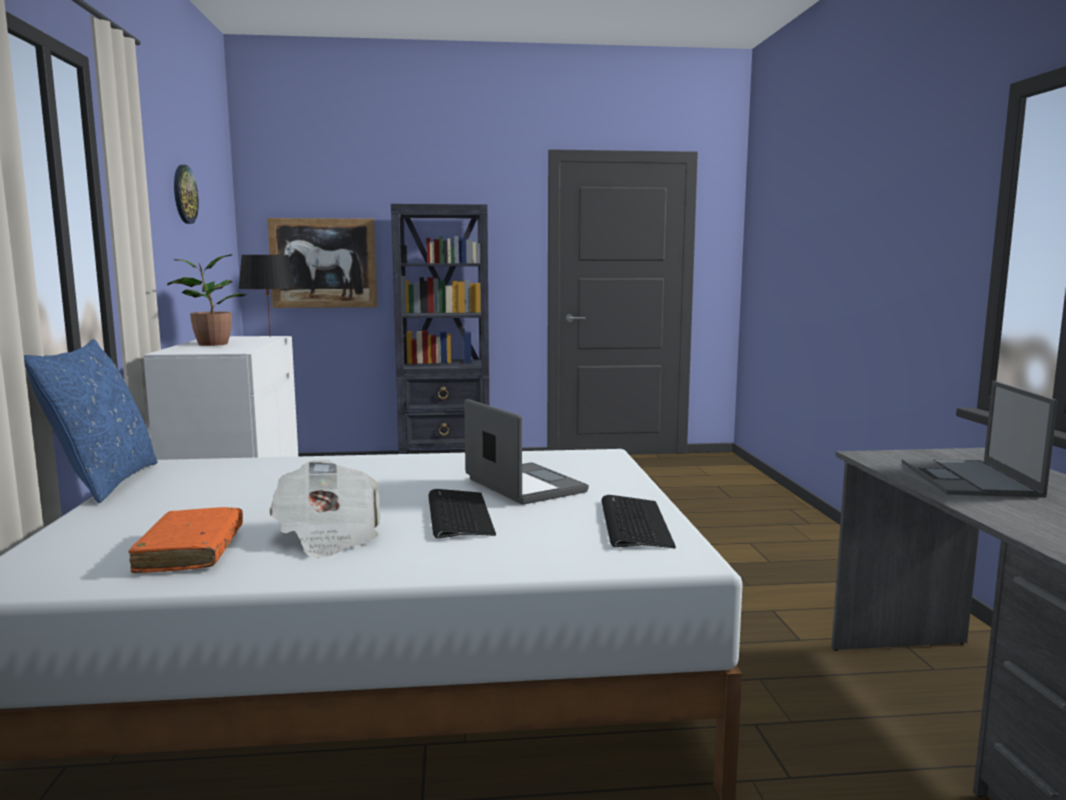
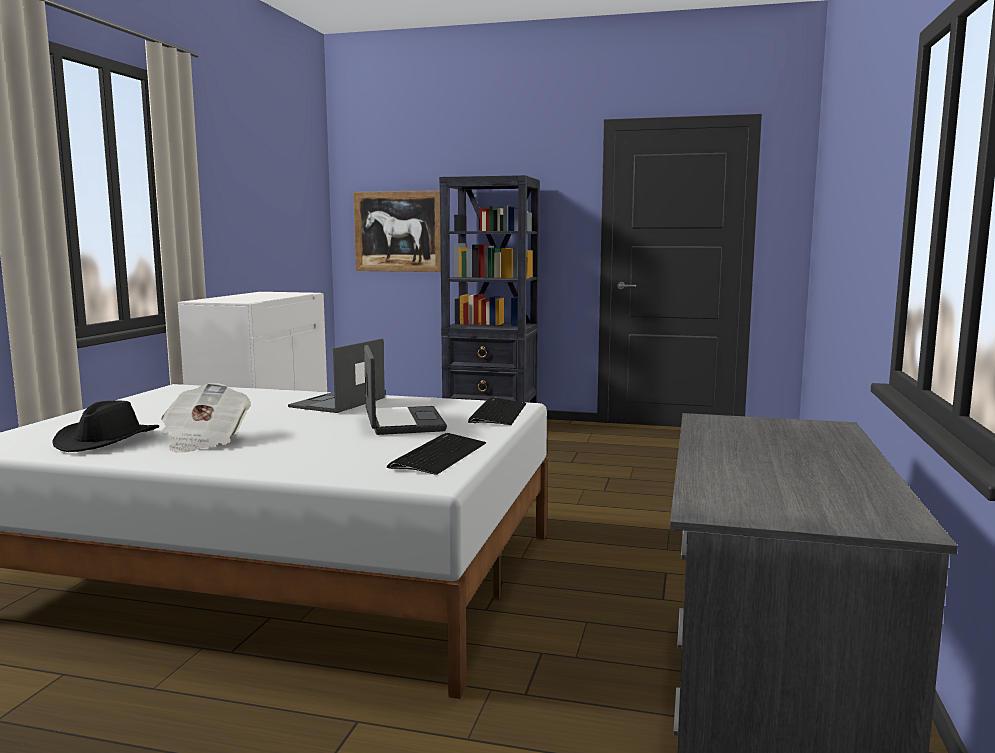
camera: 20 degrees right, 0 degrees up
blue pillow [24,339,158,503] -> none
orange book [129,507,243,573] -> black hat [53,401,159,452]
potted plant [167,254,248,346] -> none
wall clock [174,165,199,224] -> none
black table lamp [238,255,295,337] -> none
keyboard [428,489,496,538] -> keyboard moved to [468,397,526,425]
laptop [902,381,1058,498] -> laptop moved to [288,338,385,413]

